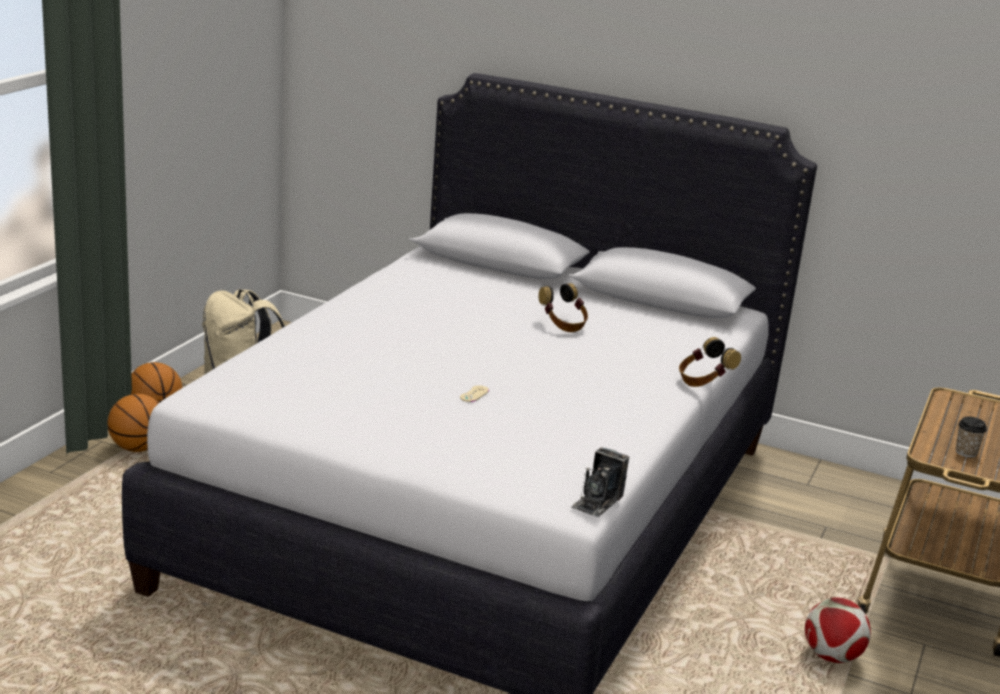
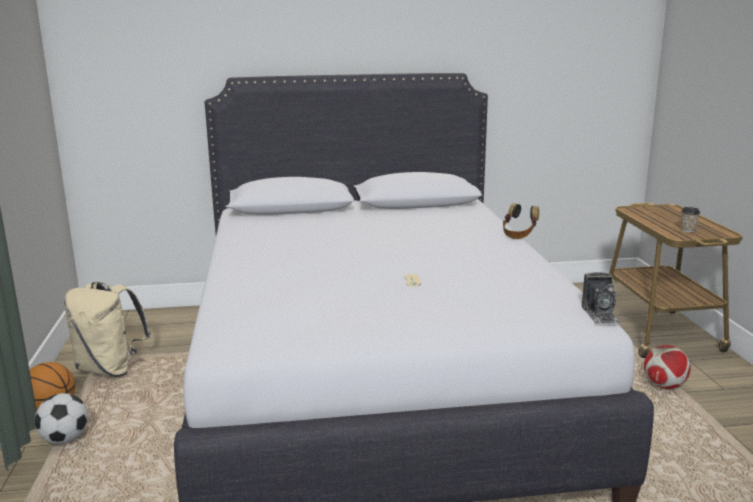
camera: 30 degrees left, 5 degrees down
basketball [108,394,159,452] -> football [35,393,89,444]
headphones [539,283,588,332] -> none

